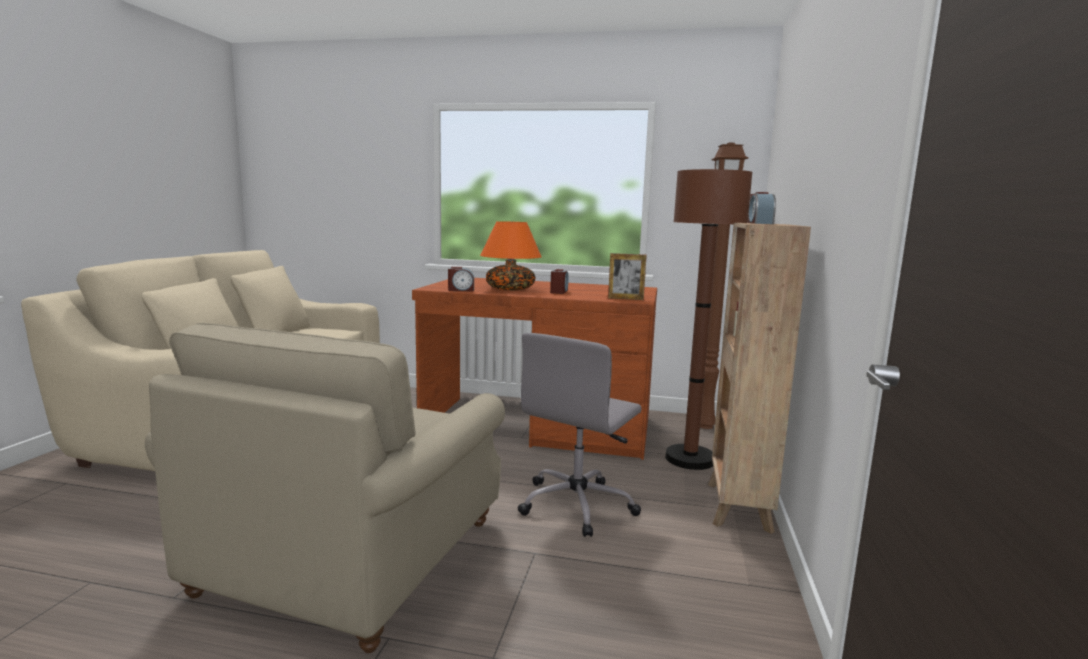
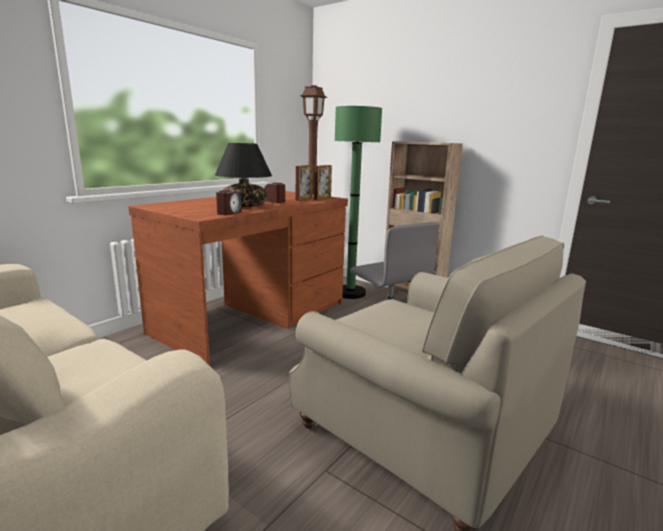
camera: 65 degrees left, 5 degrees up
orange table lamp [480,221,542,290] -> black table lamp [215,143,272,207]
brown floor lamp [665,169,753,470] -> green floor lamp [335,106,382,299]
alarm clock [748,192,776,224] -> none
none -> picture frame [296,165,313,201]

